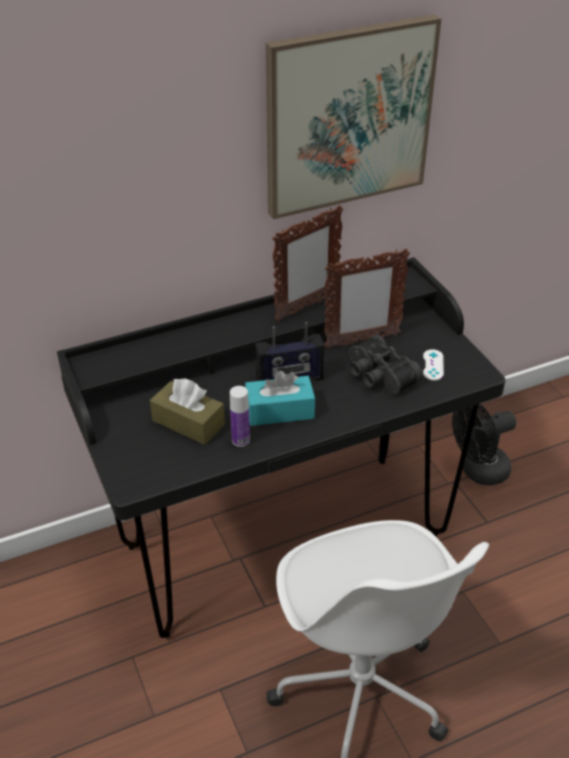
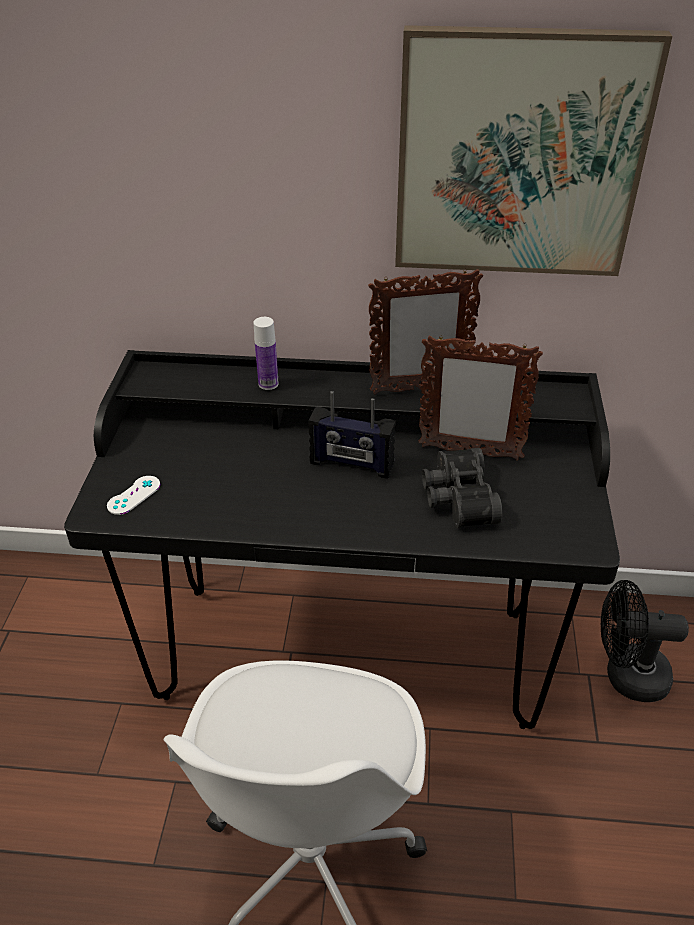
camera: 30 degrees right, 0 degrees up
brown tissue box [150,378,225,445] -> none
bottle [230,386,250,447] -> bottle moved to [253,317,279,390]
turquoise tissue box [245,370,315,426] -> none
white game controller [423,349,444,380] -> white game controller moved to [107,476,160,515]

